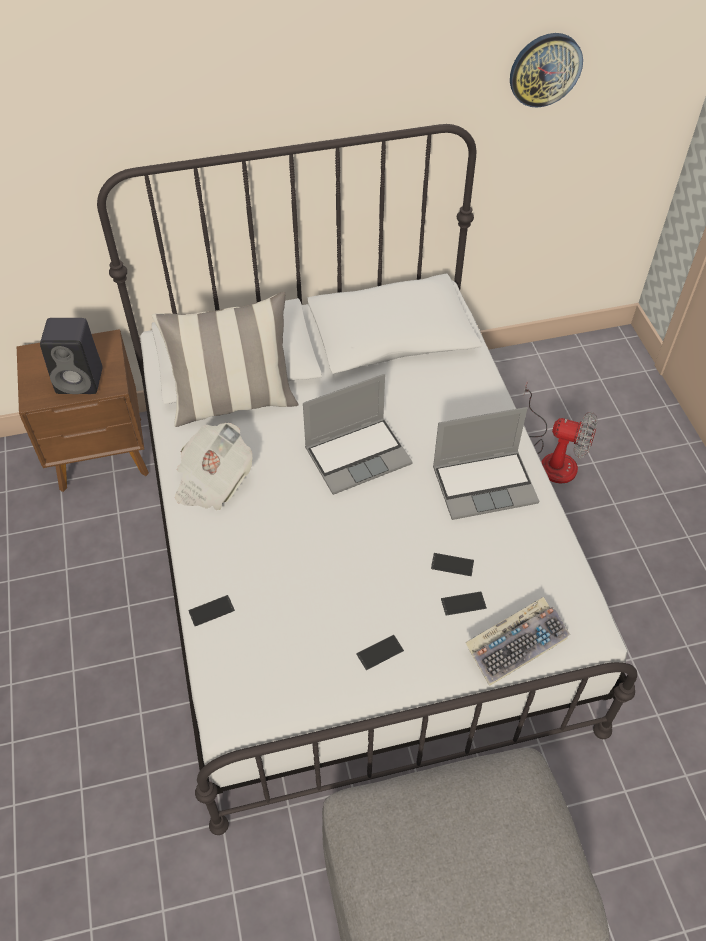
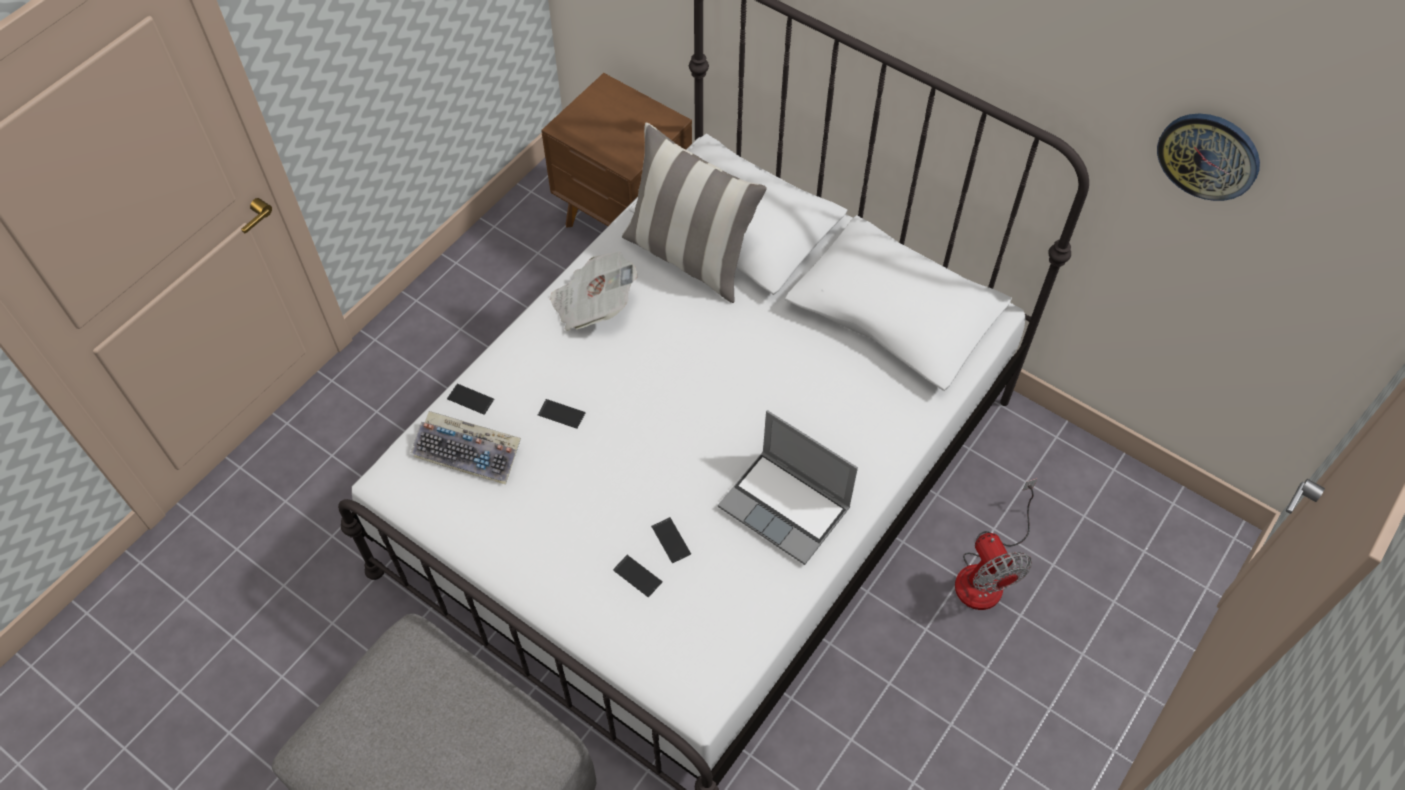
camera: 50 degrees right, 5 degrees up
black speaker [40,318,103,394] -> none
laptop [303,374,412,495] -> none
phone [356,635,404,670] -> phone moved to [538,399,586,429]
keyboard [465,597,570,686] -> keyboard moved to [411,411,521,485]

